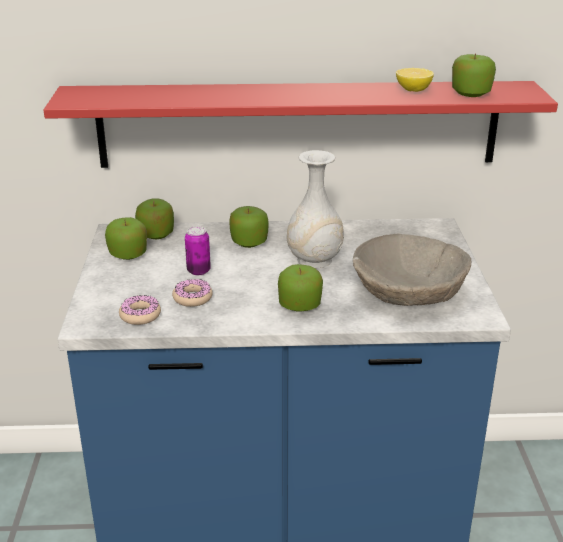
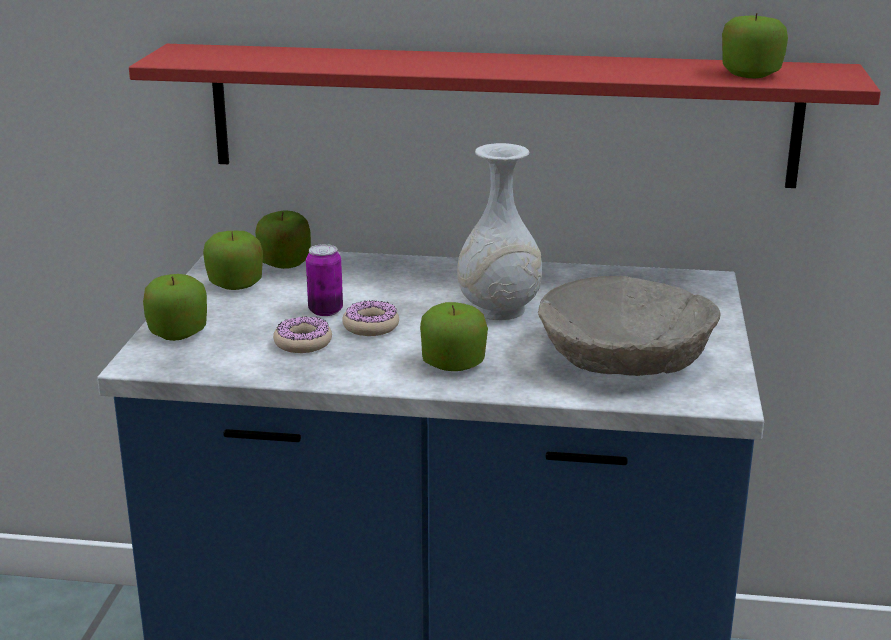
camera: 10 degrees right, 5 degrees down
donut [119,295,161,325] -> donut moved to [342,300,399,336]
apple [229,206,269,248] -> apple moved to [143,274,207,341]
lemon [396,68,434,92] -> none

